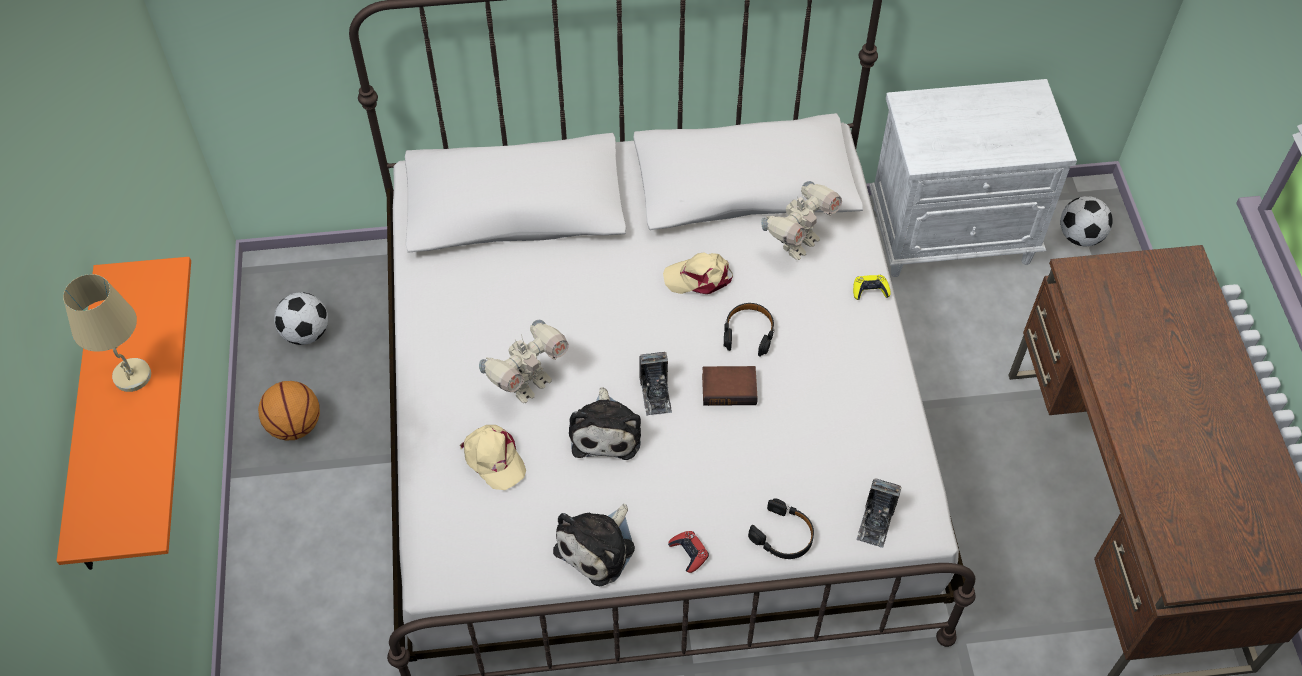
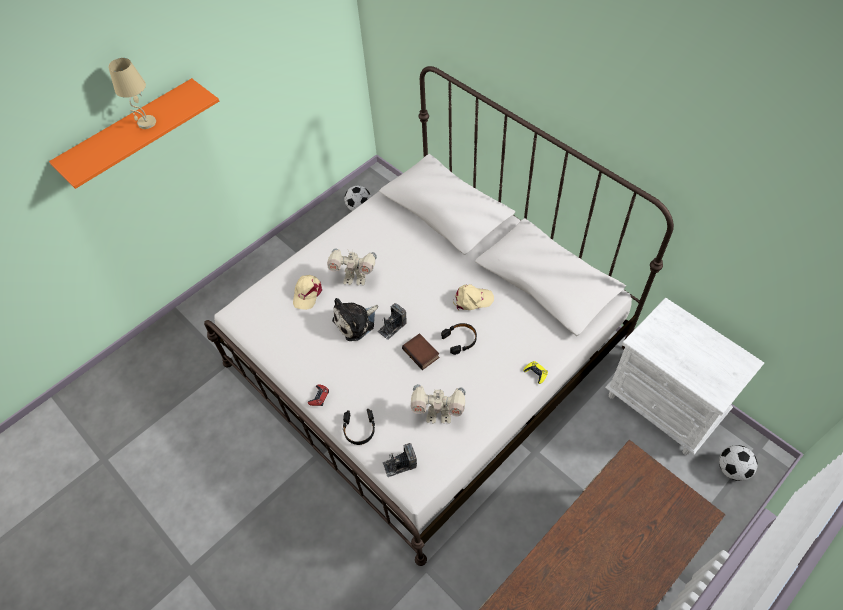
camera: 55 degrees right, 0 degrees up
basketball [258,381,320,440] -> none
plush toy [553,504,635,586] -> none
beige cap [663,252,733,294] -> beige cap turned 120 degrees clockwise [453,284,494,310]
toy robot [761,181,842,260] -> toy robot moved to [411,384,466,423]

